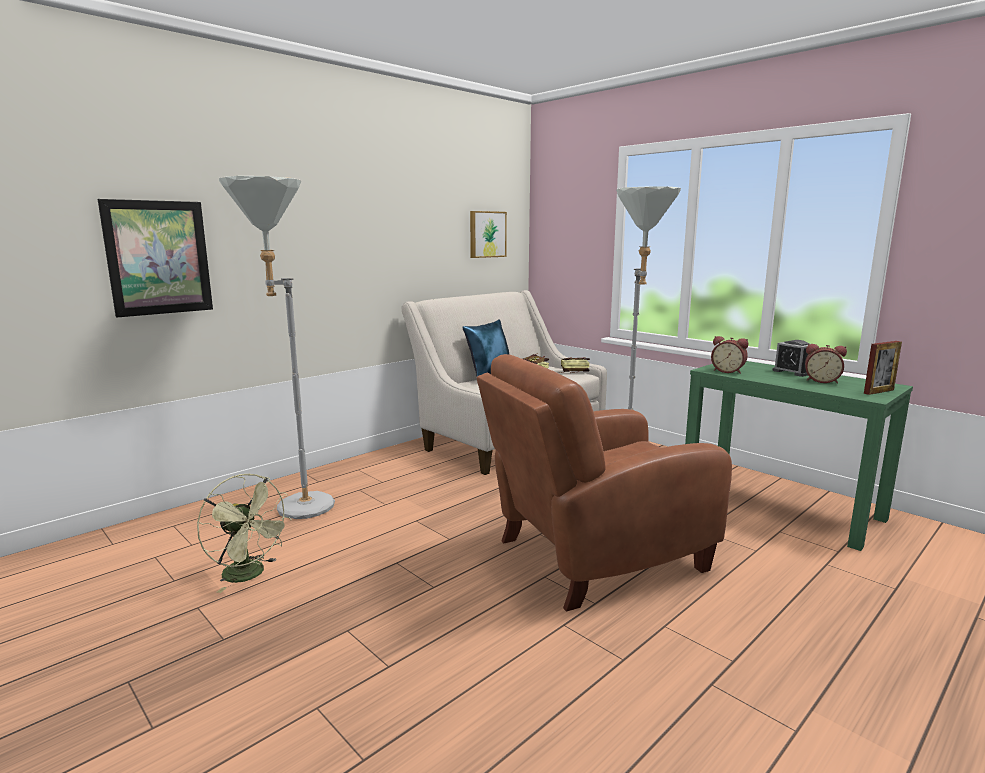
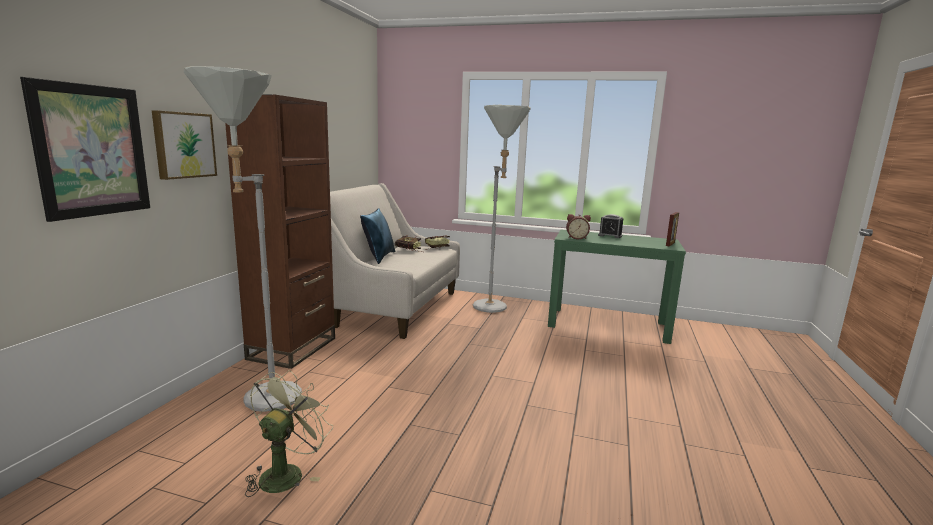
camera: 30 degrees left, 0 degrees up
green fan [197,474,292,593] -> green fan turned 75 degrees counterclockwise [245,370,333,497]
picture [470,211,507,258] -> picture moved to [152,110,217,180]
brown armchair [477,354,732,612] -> none
alarm clock [805,344,847,384] -> none
none -> brown bookcase [225,94,335,369]

